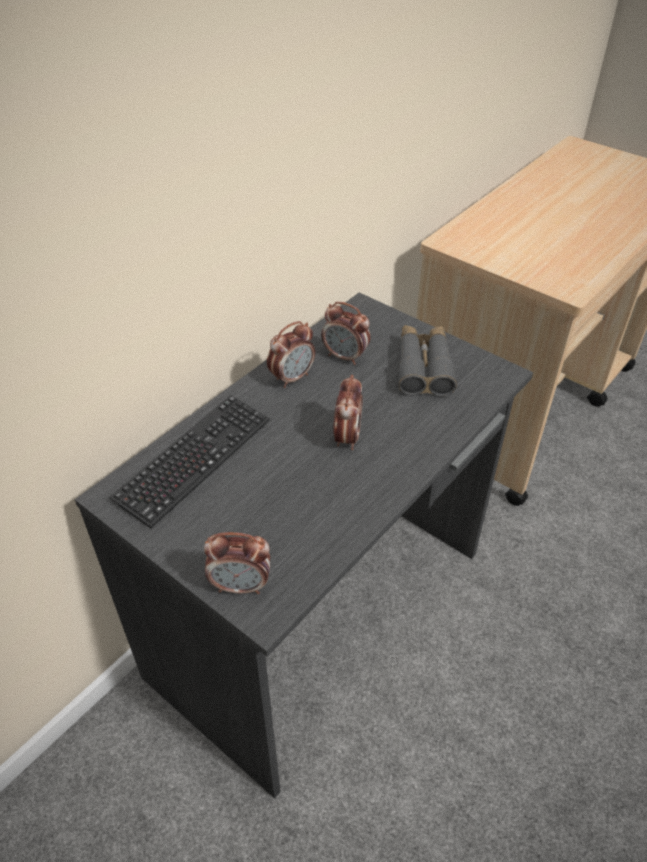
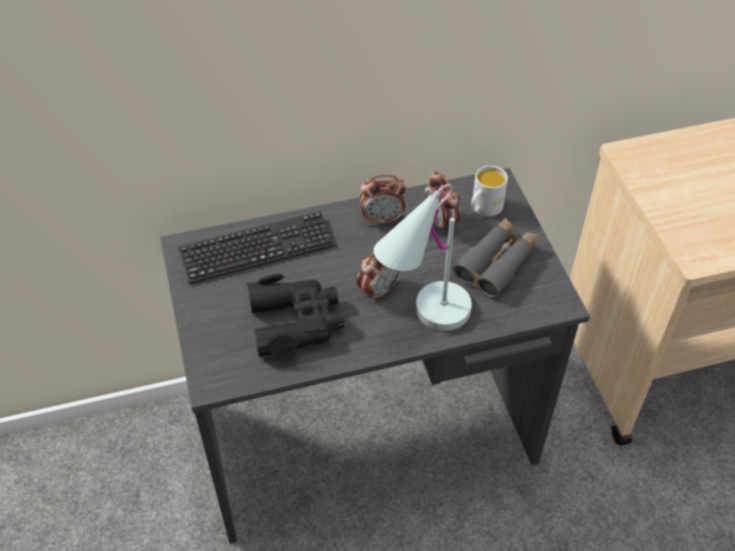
camera: 35 degrees right, 5 degrees up
alarm clock [204,532,270,594] -> none
none -> black binoculars [247,274,344,358]
none -> white table lamp [373,184,472,331]
none -> white mug [471,166,508,216]

